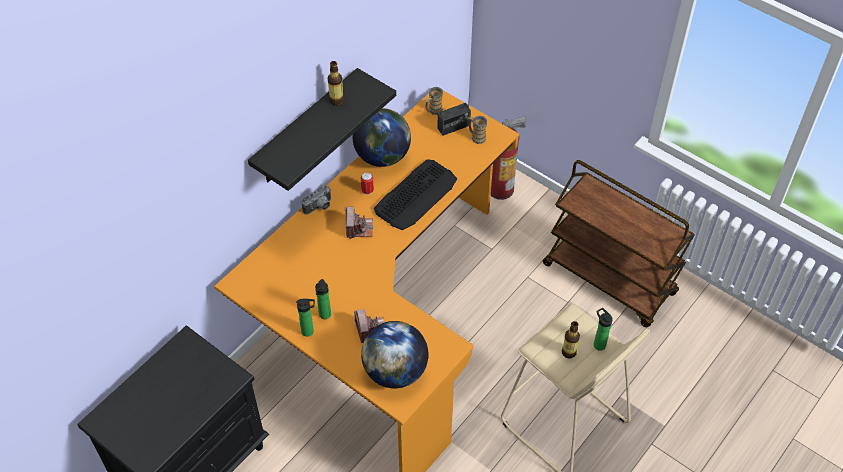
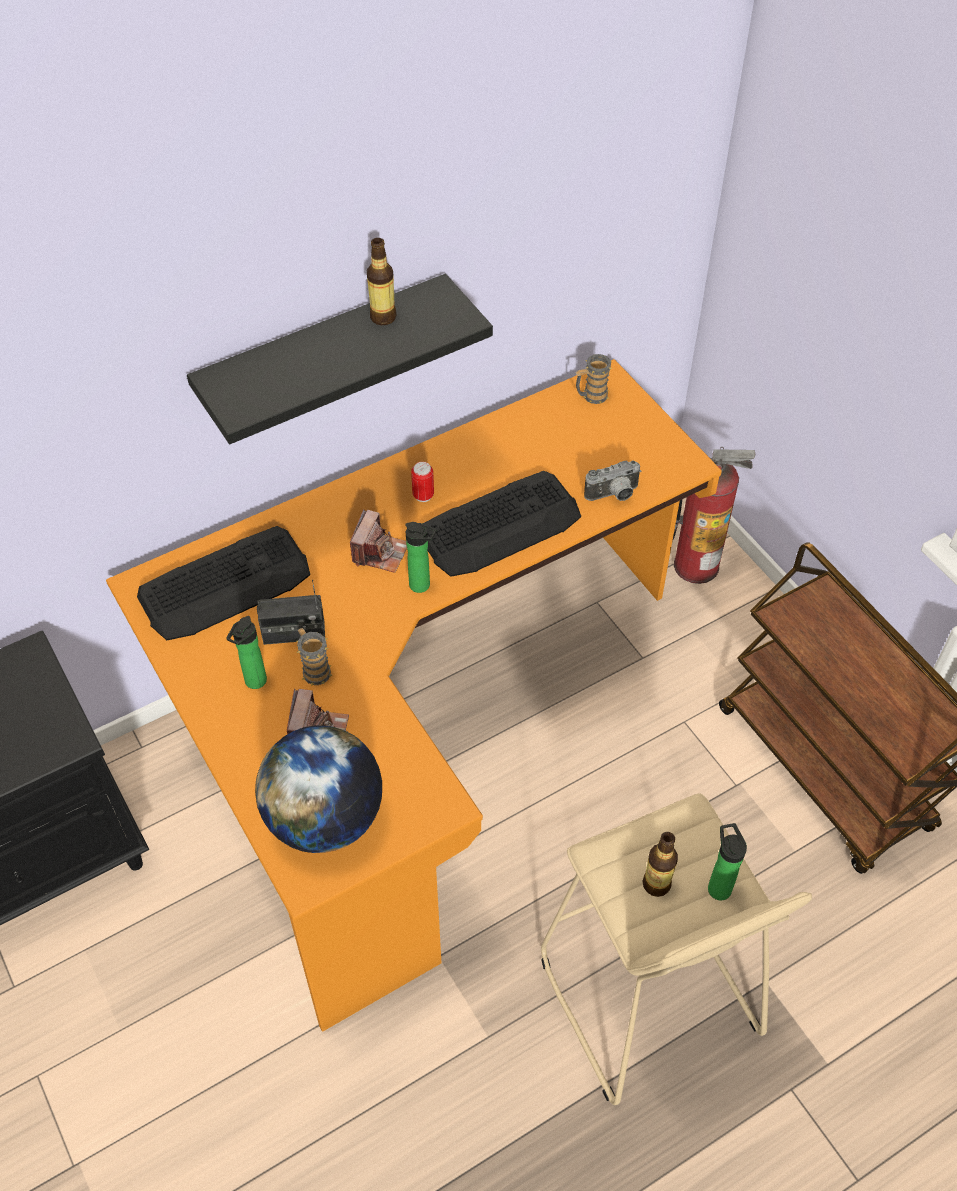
camera: 20 degrees right, 0 degrees up
bottle [296,298,315,337] -> bottle moved to [405,522,437,593]
camera [302,186,331,215] -> camera moved to [584,460,641,501]
globe [353,108,411,167] -> none
radio [438,92,471,136] -> radio moved to [257,580,325,645]
mug [468,116,488,144] -> mug moved to [297,628,333,686]
none -> keyboard [137,526,310,641]

